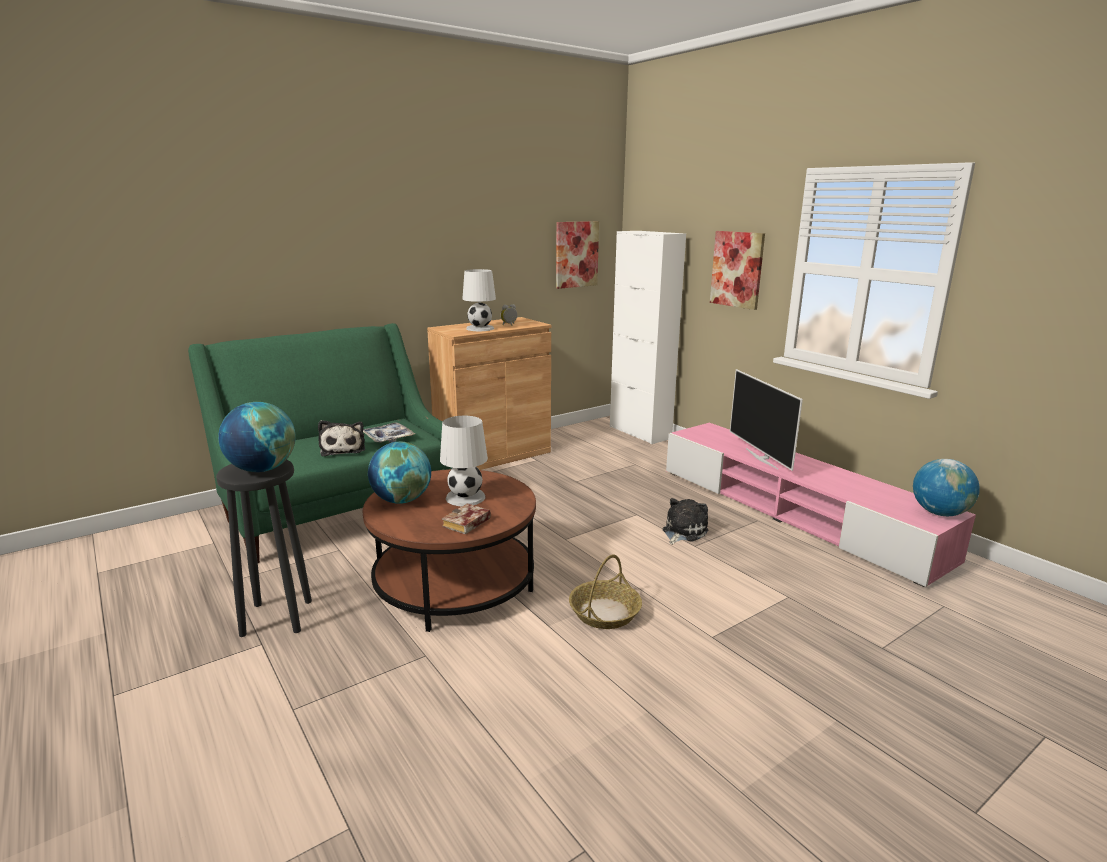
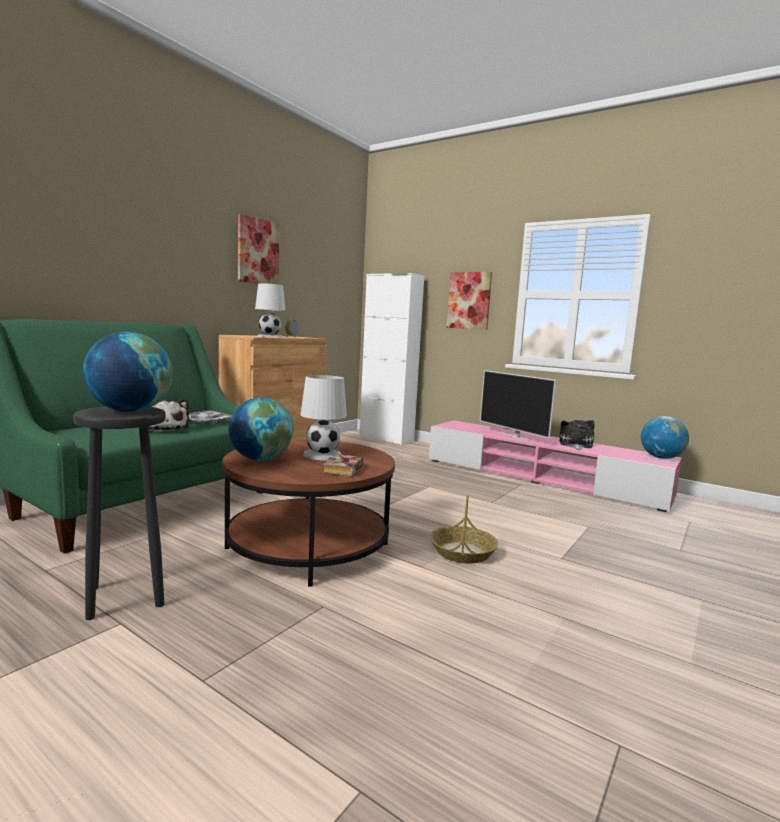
camera: 20 degrees left, 10 degrees down
picture [556,221,599,289] -> picture moved to [238,214,279,284]
plush toy [663,498,708,545] -> plush toy moved to [559,420,595,450]

